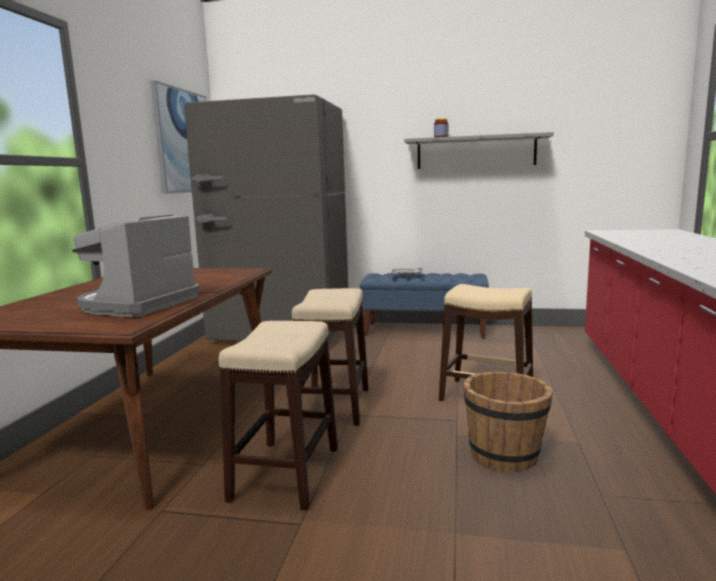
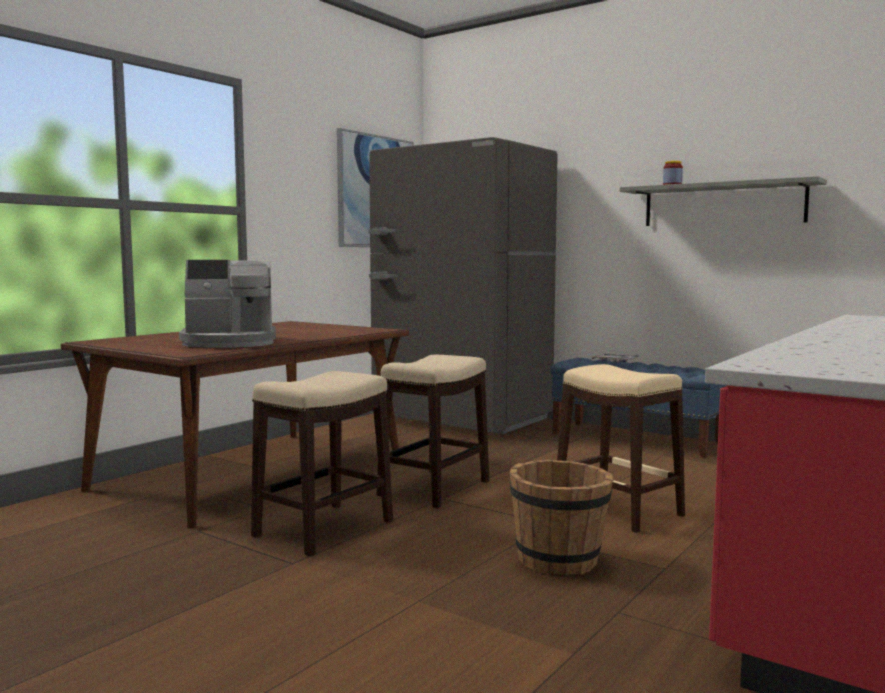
camera: 25 degrees right, 5 degrees down
coffee machine [72,215,200,317] -> coffee machine turned 150 degrees counterclockwise [179,260,276,348]

